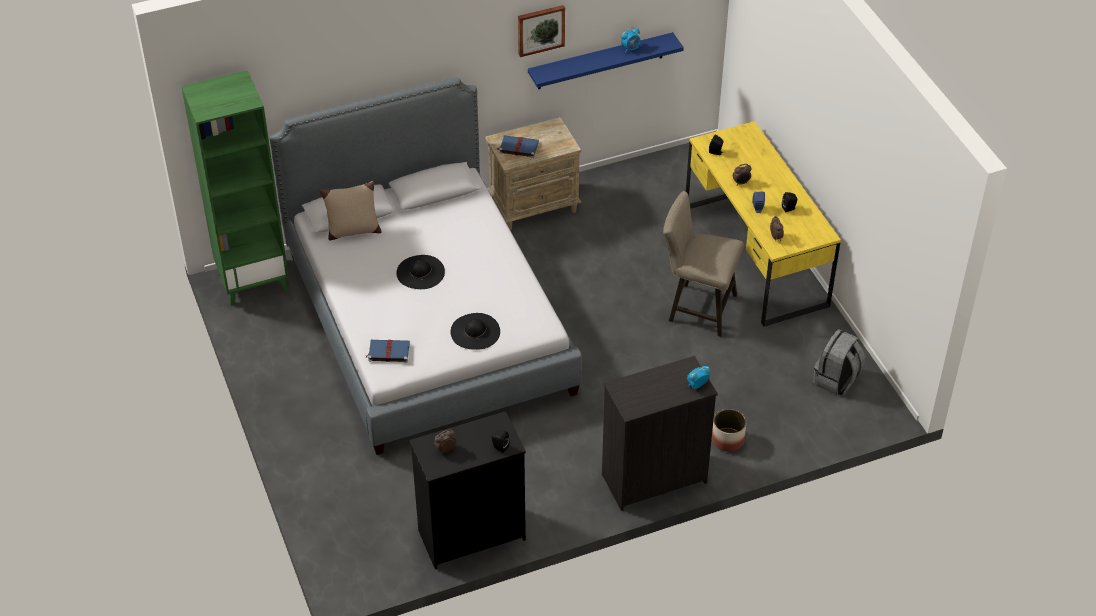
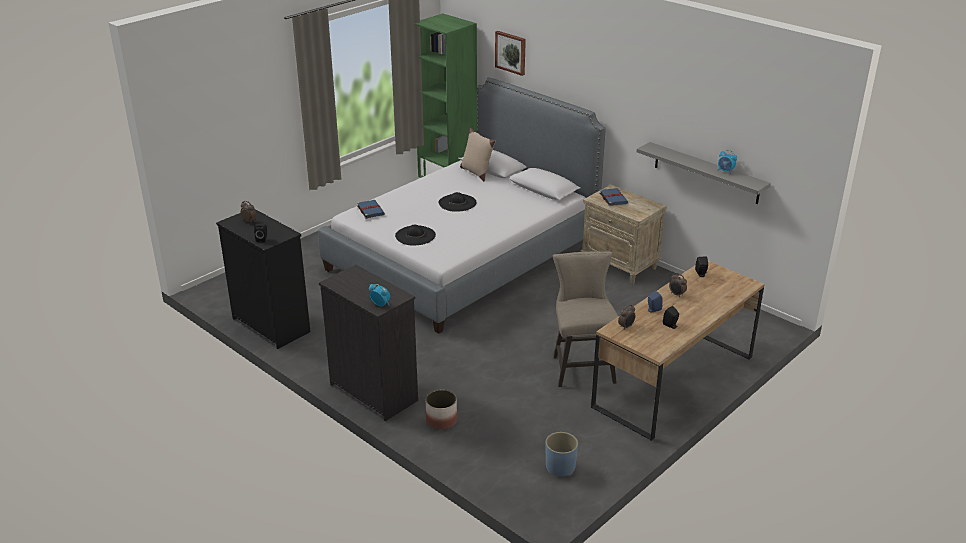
camera: 65 degrees right, 15 degrees down
picture [518,5,565,57] -> picture moved to [495,31,526,76]
blue shelf [528,32,684,89] -> grey shelf [637,142,771,204]
yellow desk [686,121,841,327] -> brown desk [591,261,765,441]
grey backpack [813,329,865,395] -> blue planter [546,432,578,476]

